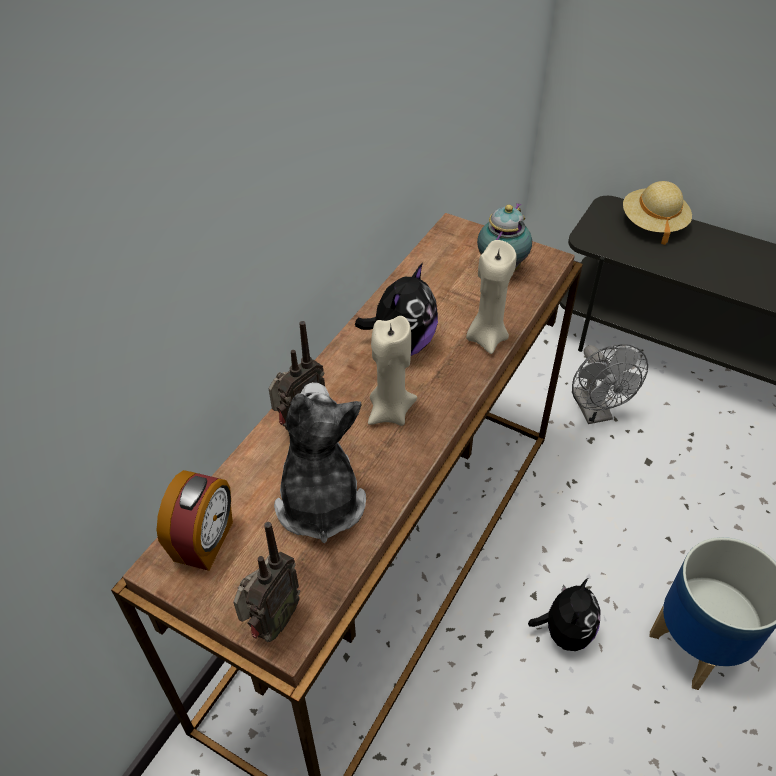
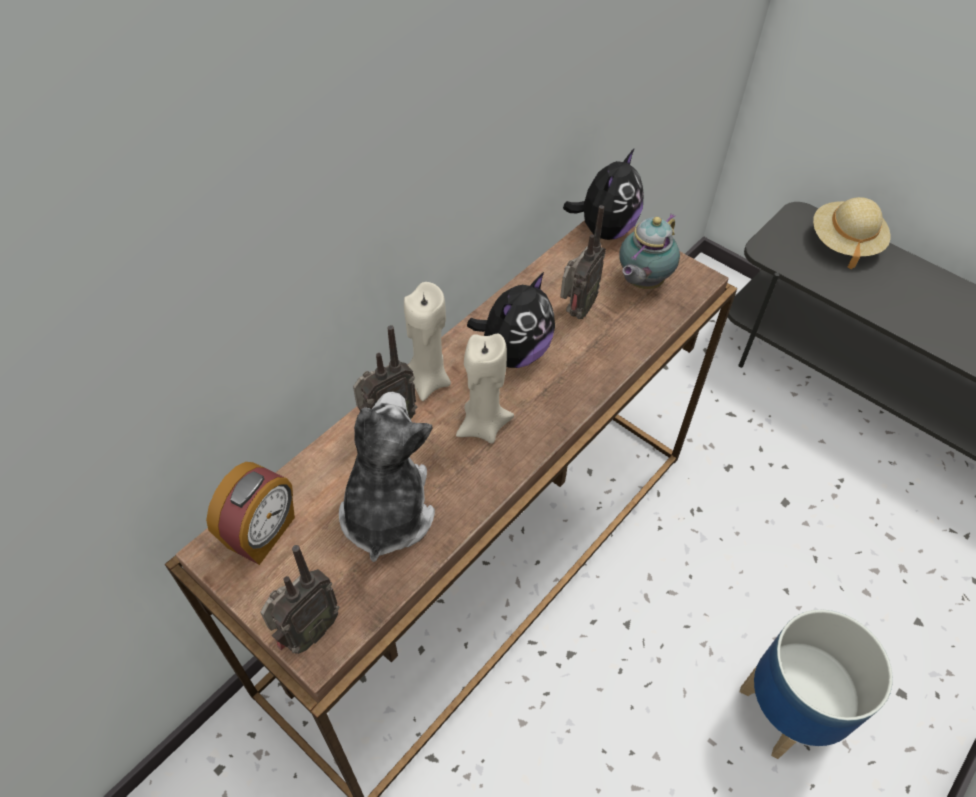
camera: 10 degrees right, 5 degrees up
beige candle [466,240,516,354] -> beige candle moved to [404,282,451,401]
plush toy [528,577,600,651] -> plush toy moved to [563,148,644,240]
grey fan [572,344,648,424] -> none
none -> radio [560,205,606,319]

